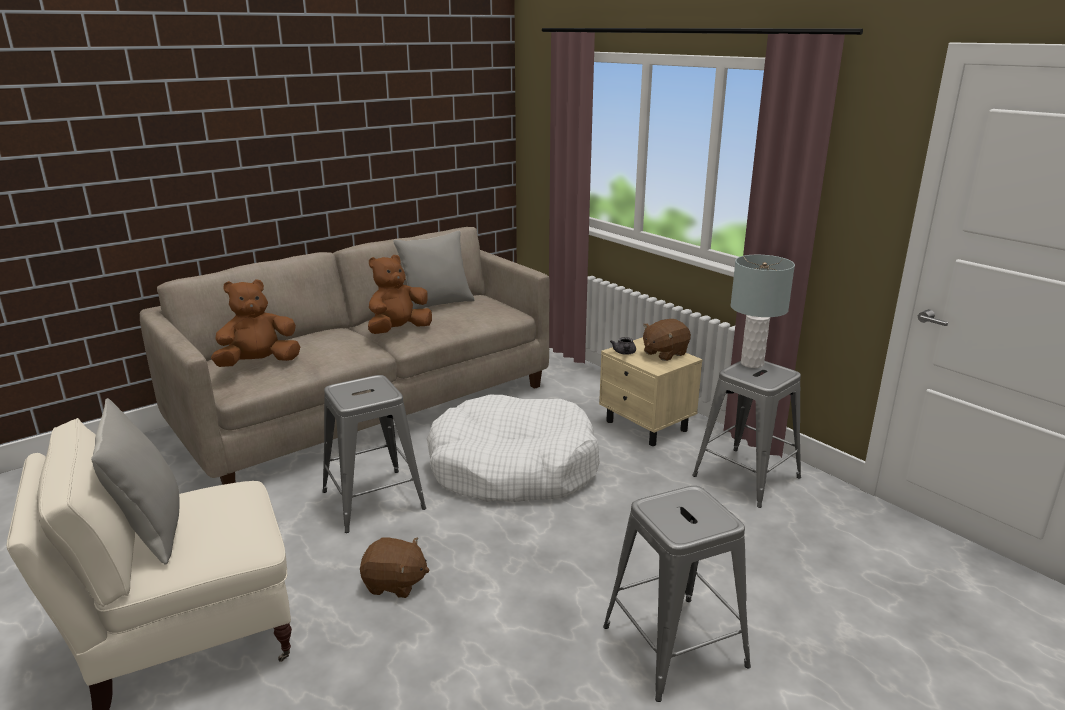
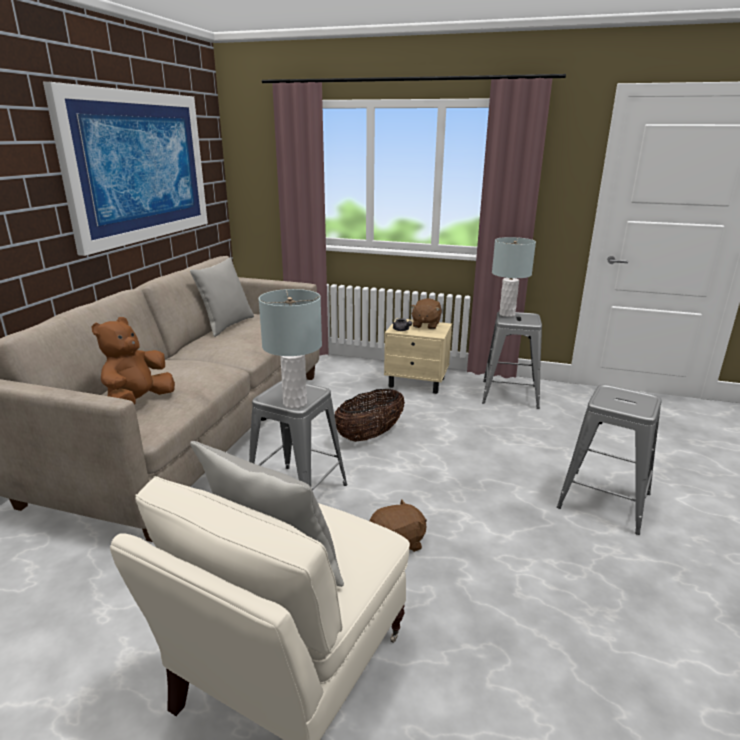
camera: 35 degrees left, 0 degrees up
brown plush toy [368,255,432,334] -> none
white dog bed [427,395,600,502] -> basket [334,389,405,442]
none -> picture [43,82,208,256]
none -> grey table lamp [259,289,322,409]

